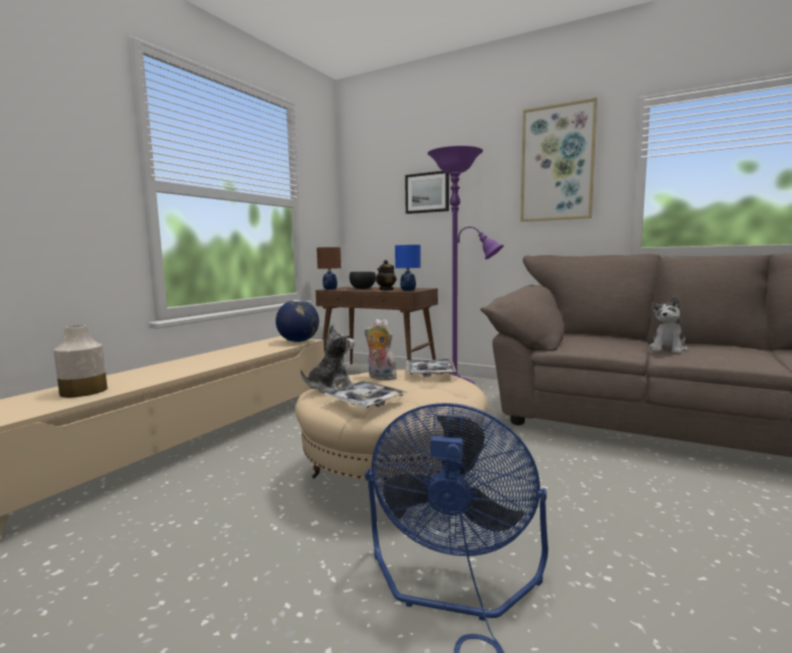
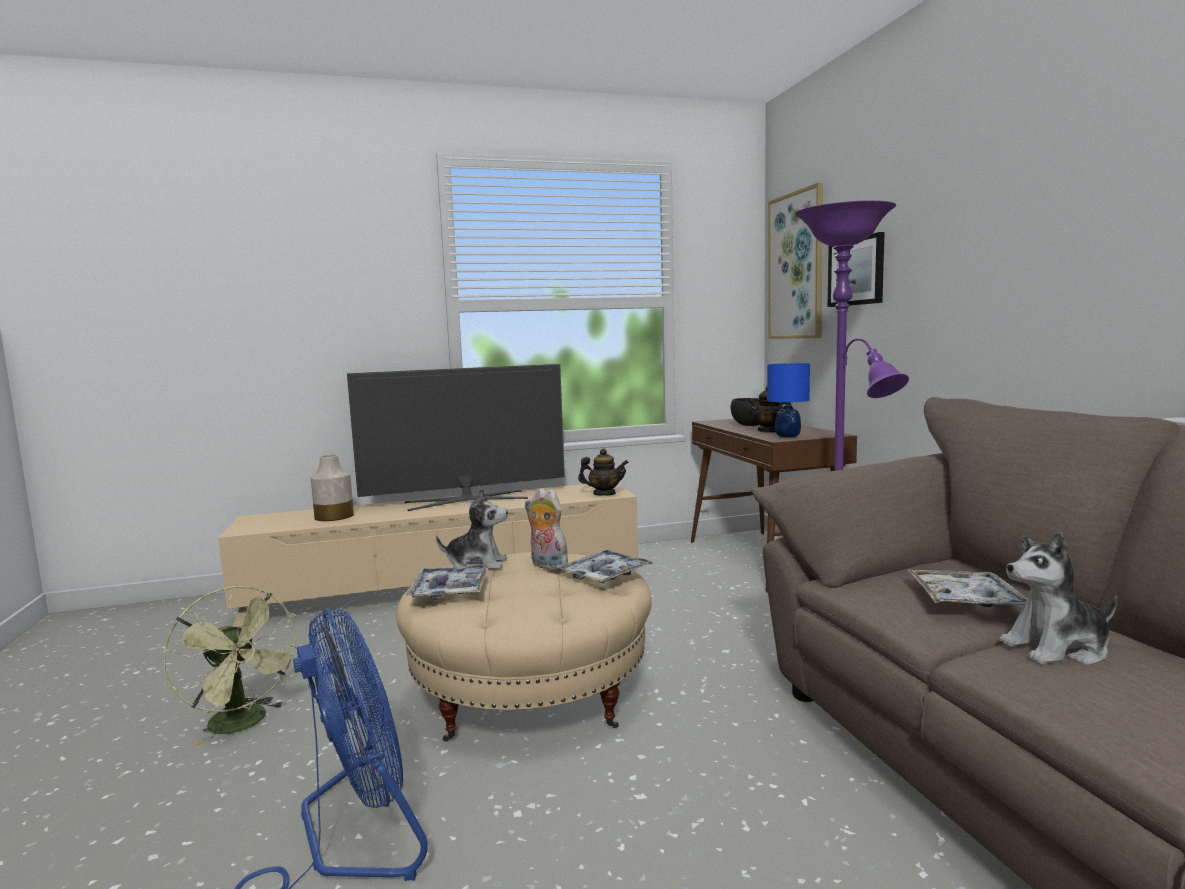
camera: 45 degrees right, 0 degrees up
globe [276,300,319,342] -> teapot [578,449,629,496]
brown table lamp [317,247,341,290] -> none
plush toy [365,319,397,380] -> plush toy turned 45 degrees counterclockwise [525,488,568,570]
picture [521,98,597,222] -> picture moved to [768,183,823,339]
none -> green fan [163,586,297,748]
none -> television [347,364,565,511]
none -> tray [908,570,1027,607]

